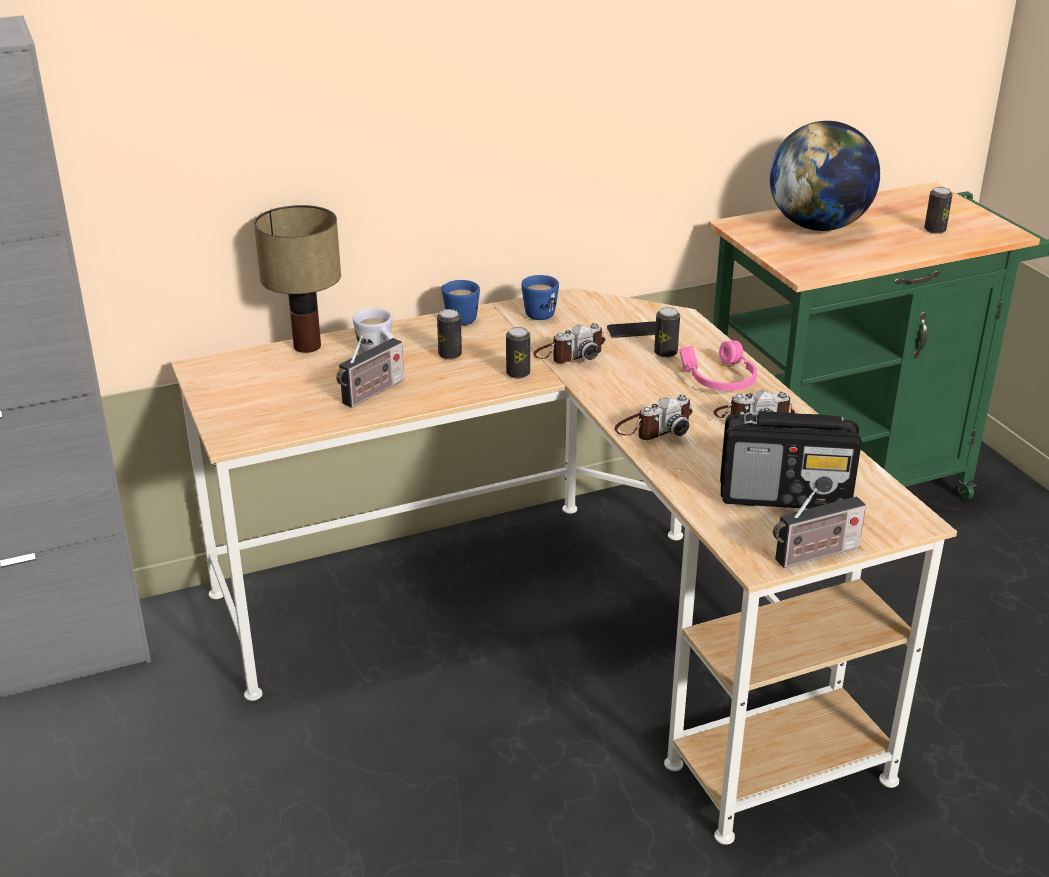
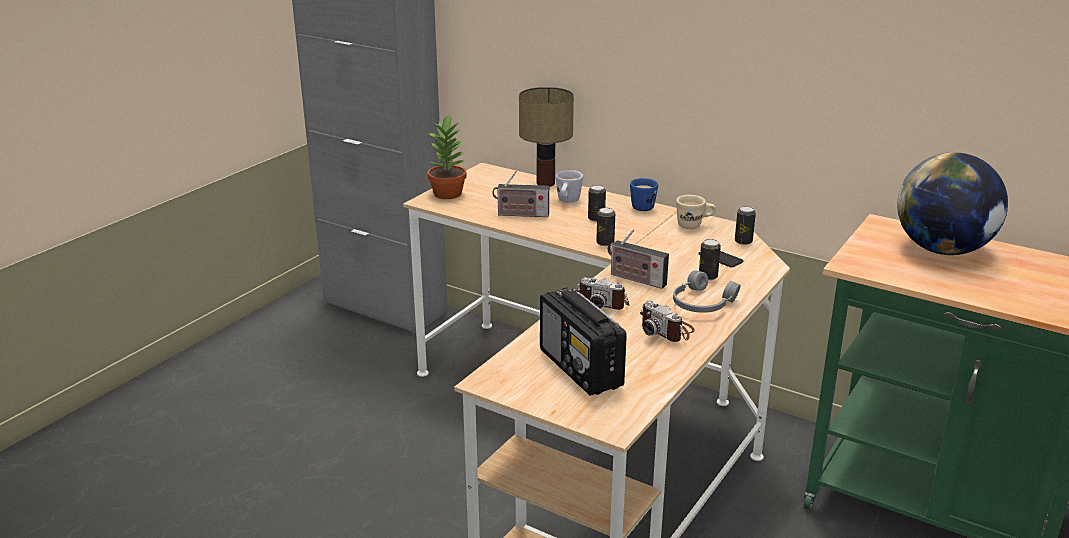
camera: 55 degrees right, 5 degrees down
blue mug [521,275,559,320] -> beige mug [676,195,716,229]
camera [533,323,605,363] -> none
pink headphones [680,341,757,391] -> grey headphones [673,271,740,313]
radio [773,488,866,568] -> radio moved to [607,229,669,289]
can [924,187,953,234] -> can moved to [735,206,756,245]
none -> potted plant [427,115,467,199]

